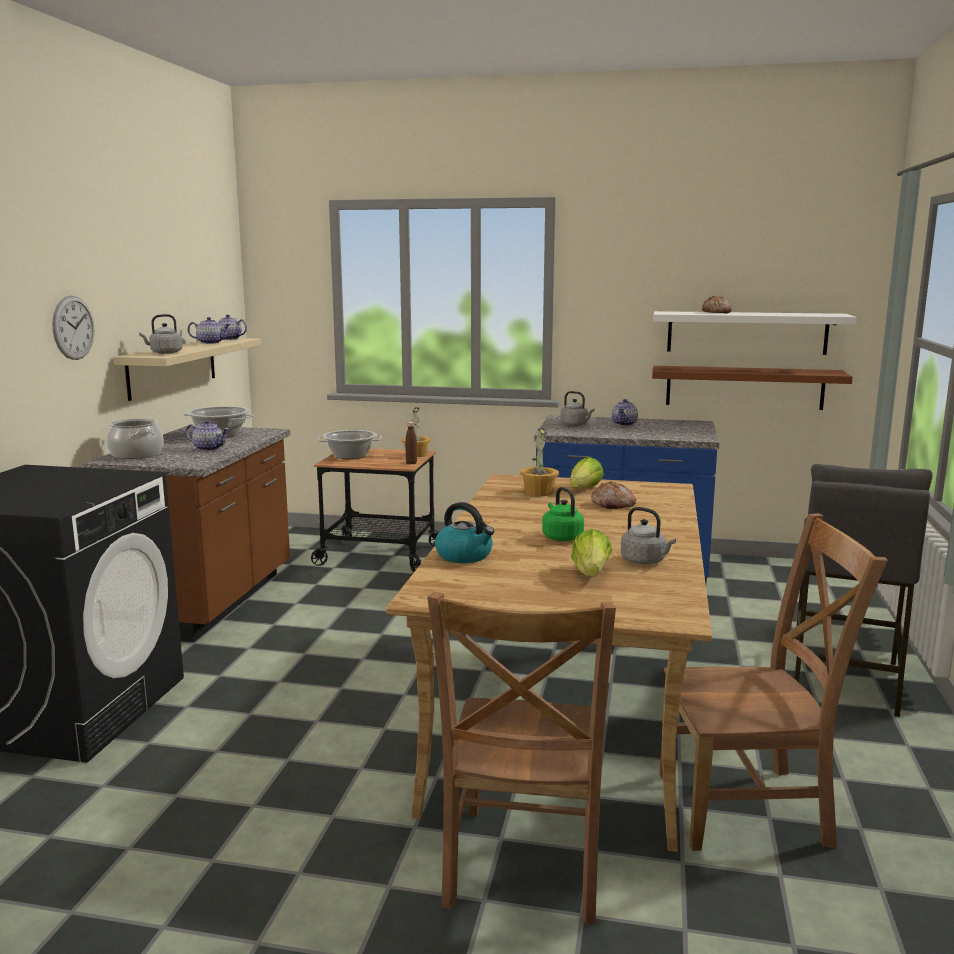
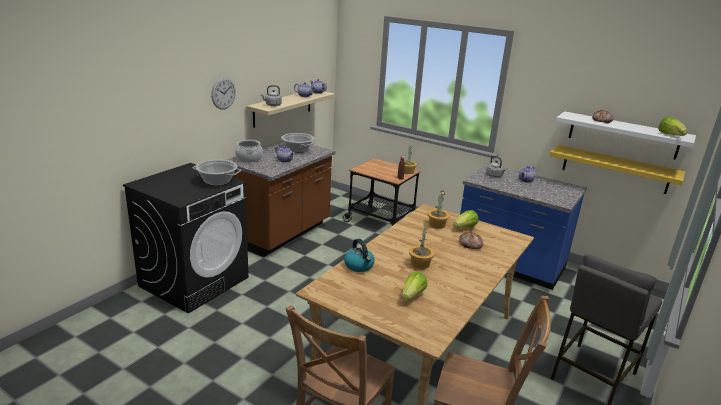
camera: 20 degrees right, 10 degrees up
cooking pot [317,430,382,459] -> cooking pot moved to [192,160,241,186]
green kettle [542,487,584,541] -> potted plant [409,226,435,269]
grey kettle [621,507,676,564] -> none
brown shelf [652,366,853,410] -> yellow shelf [550,145,685,194]
none -> lettuce [658,117,688,136]

